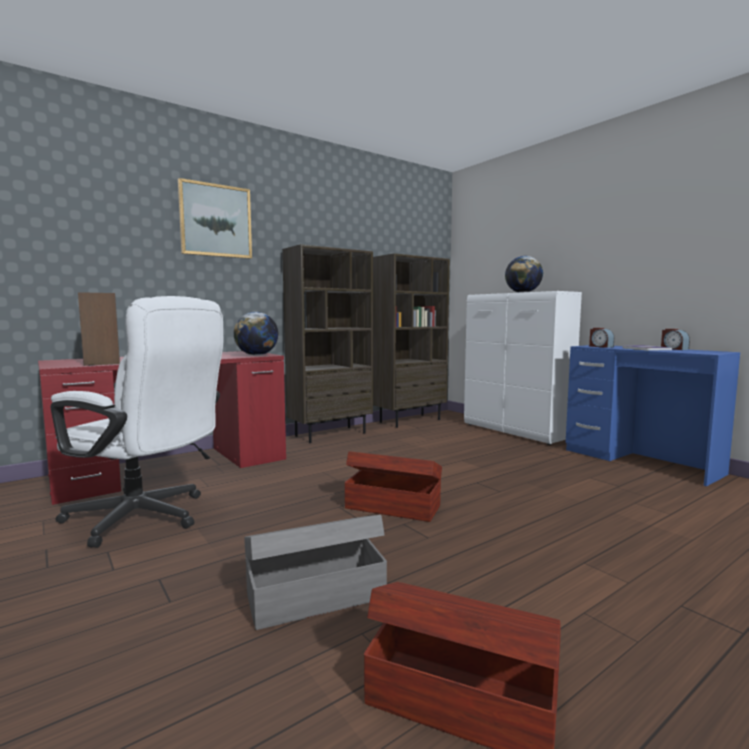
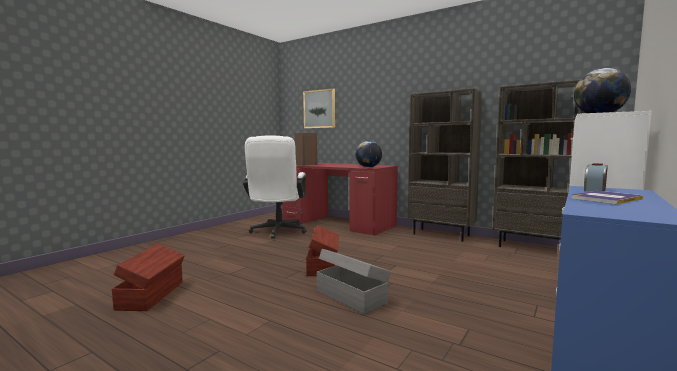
camera: 70 degrees right, 0 degrees up
picture [178,178,252,259] -> picture moved to [303,89,335,128]
grey storage box [244,515,387,630] -> grey storage box moved to [317,249,391,314]
alarm clock [661,329,690,350] -> none

